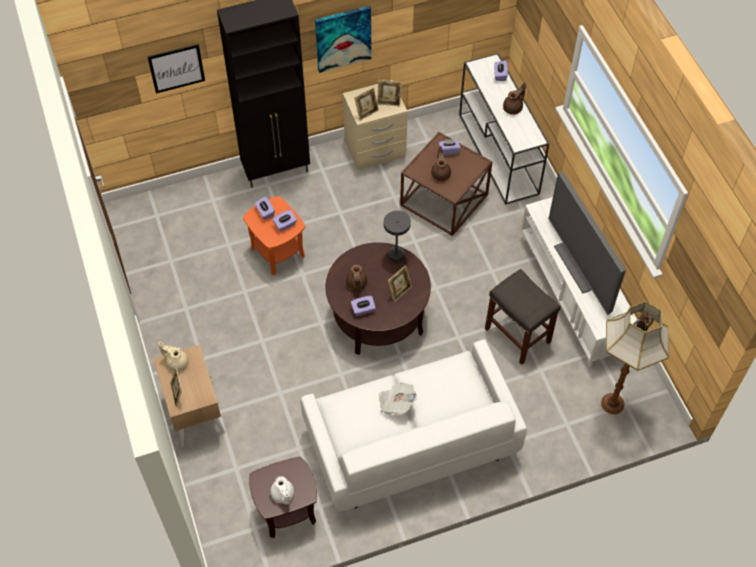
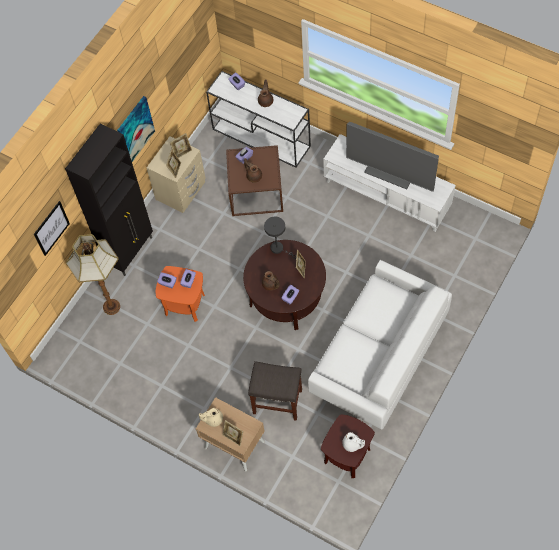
camera: 35 degrees left, 5 degrees up
newspaper [379,382,417,415] -> none
grey stool [485,269,561,365] -> grey stool moved to [248,361,302,421]
floor lamp [601,301,669,414] -> floor lamp moved to [66,234,120,315]

